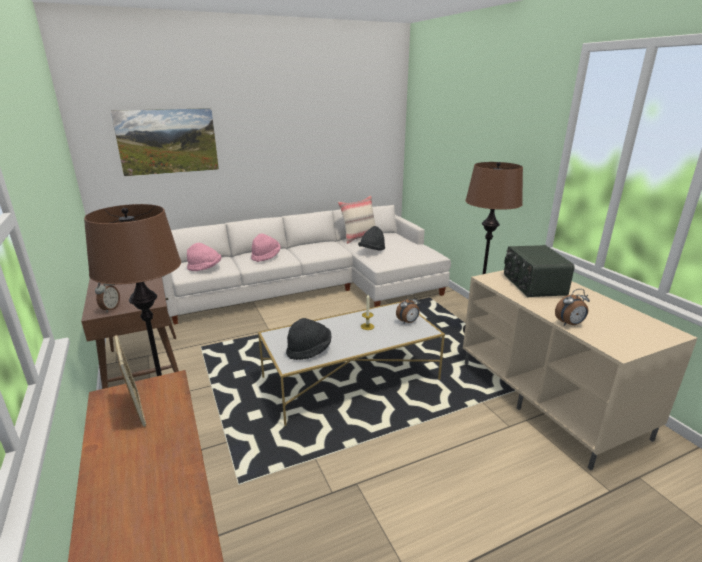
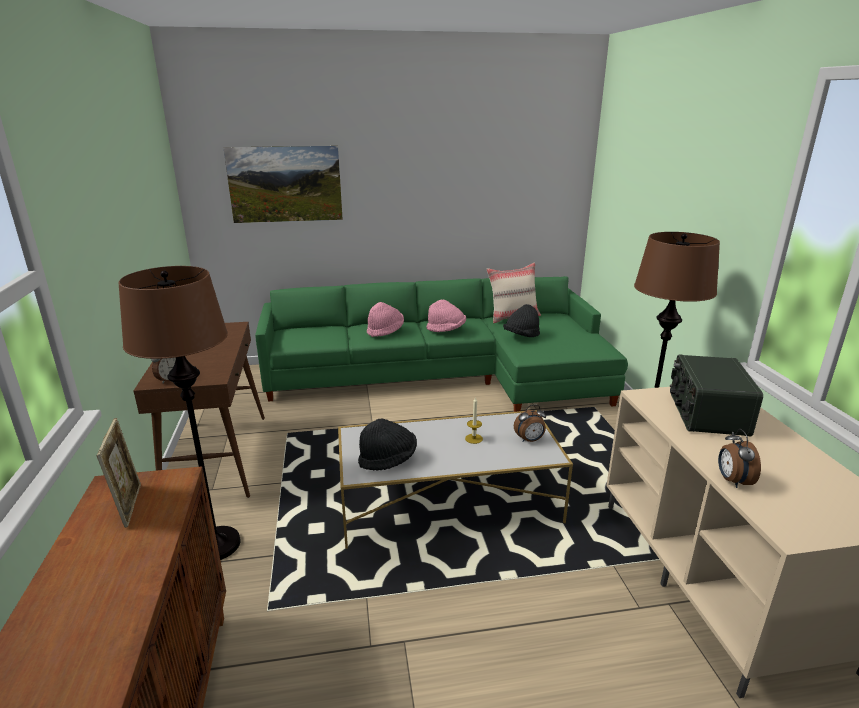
camera: 15 degrees right, 0 degrees up
white sofa [162,205,451,324] -> green sofa [255,276,628,412]
pink hat [187,243,222,271] -> pink hat moved to [427,300,466,332]
alarm clock [555,289,590,326] -> alarm clock turned 90 degrees clockwise [718,429,761,488]

